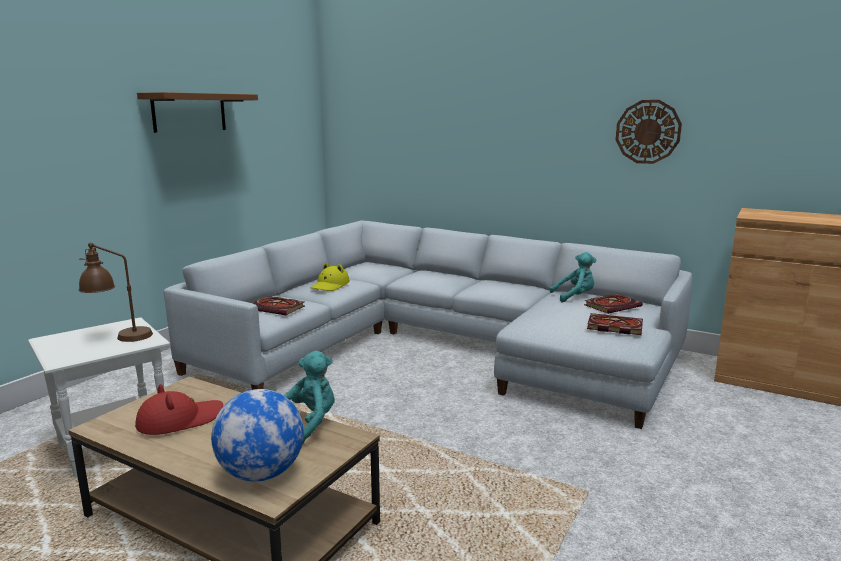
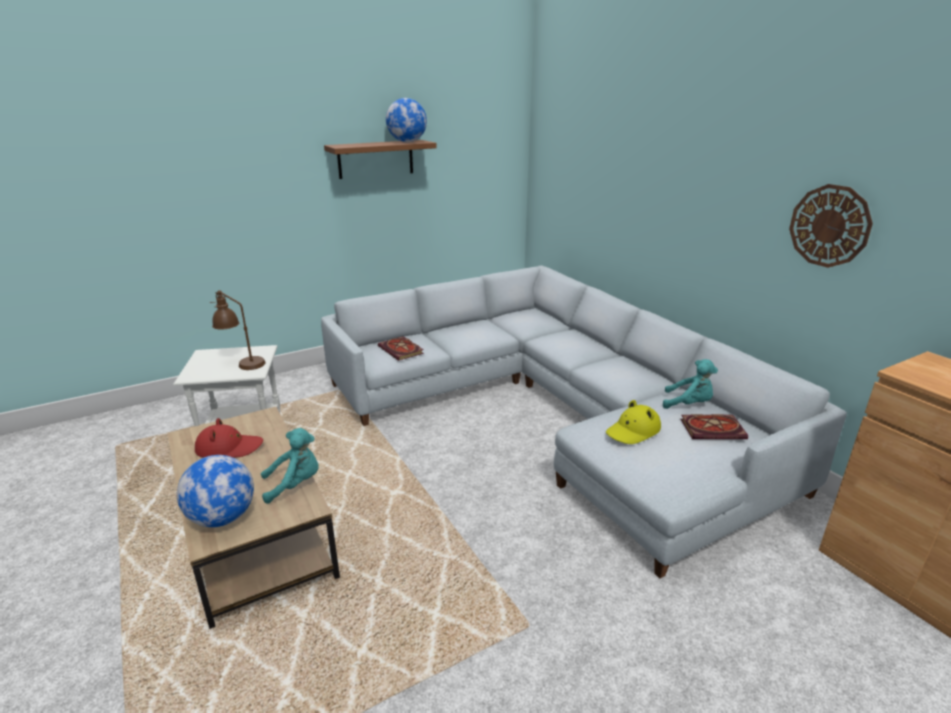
camera: 30 degrees right, 10 degrees up
yellow hat [311,263,350,291] -> yellow hat moved to [606,400,661,444]
book [587,313,643,335] -> none
none -> globe [386,98,427,142]

